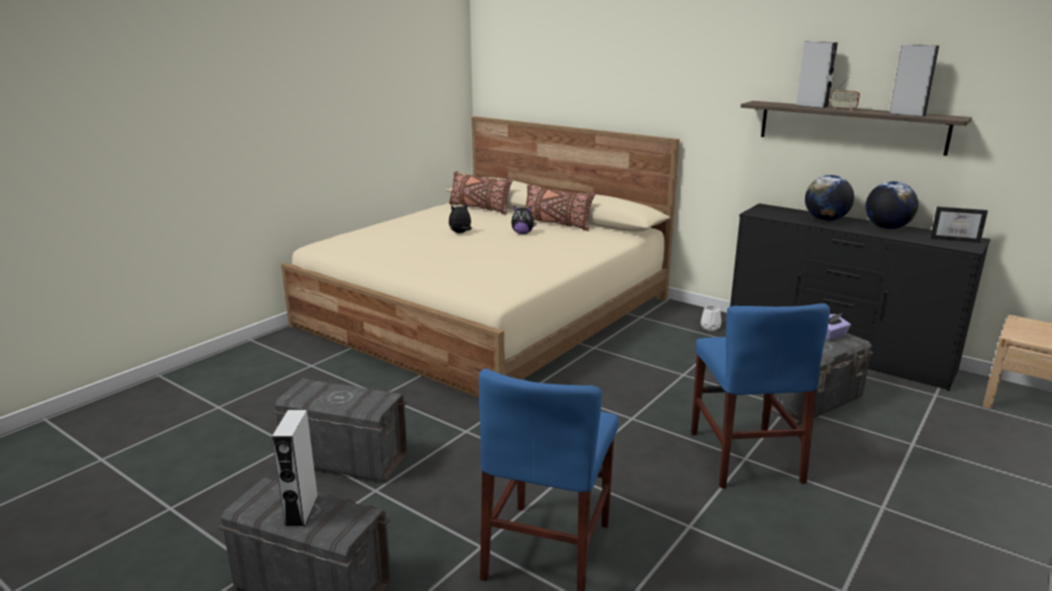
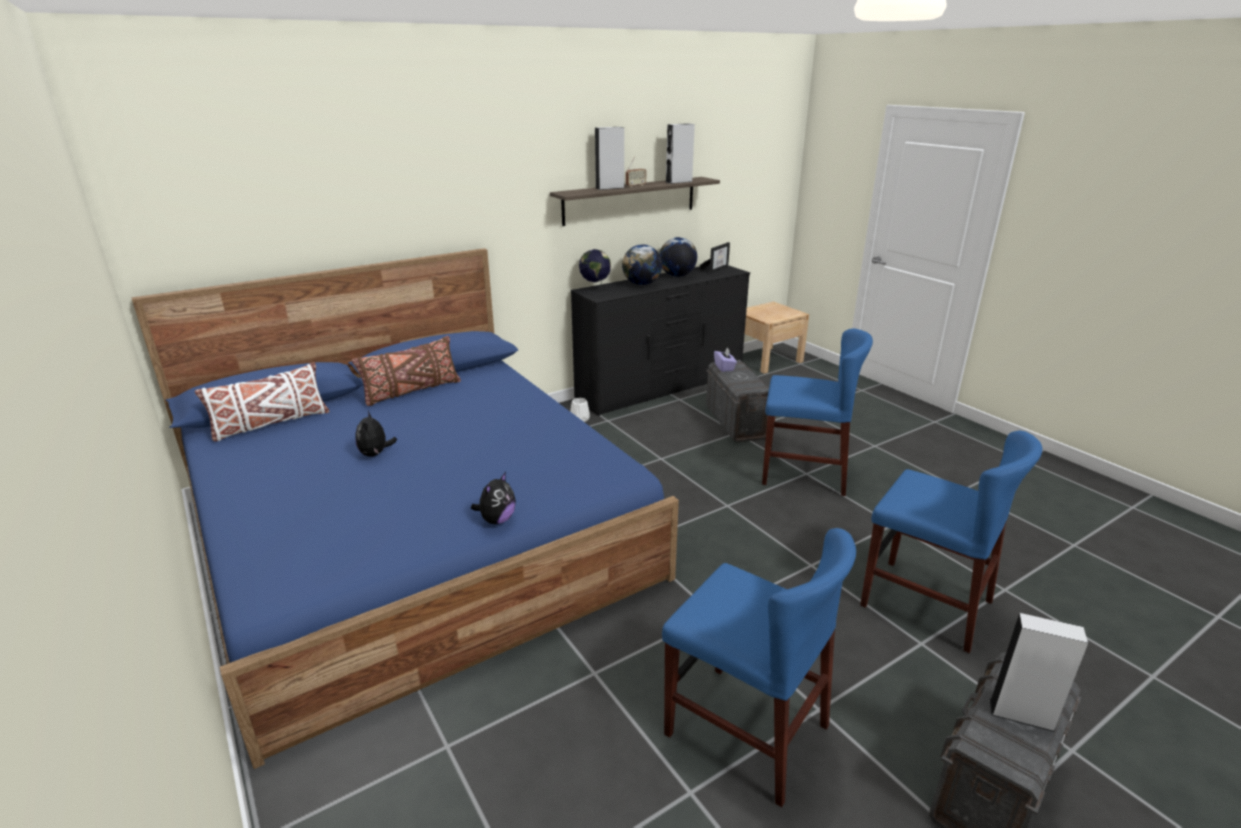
camera: 70 degrees left, 5 degrees up
grey storage box [273,379,408,482] -> blue chair [662,528,856,807]
beige bed [281,116,680,398] -> blue bed [132,248,679,769]
brown pillow [449,172,512,215] -> white pillow [195,362,330,442]
plush toy [511,206,537,234] -> plush toy moved to [471,472,516,524]
none -> globe [579,249,611,294]

